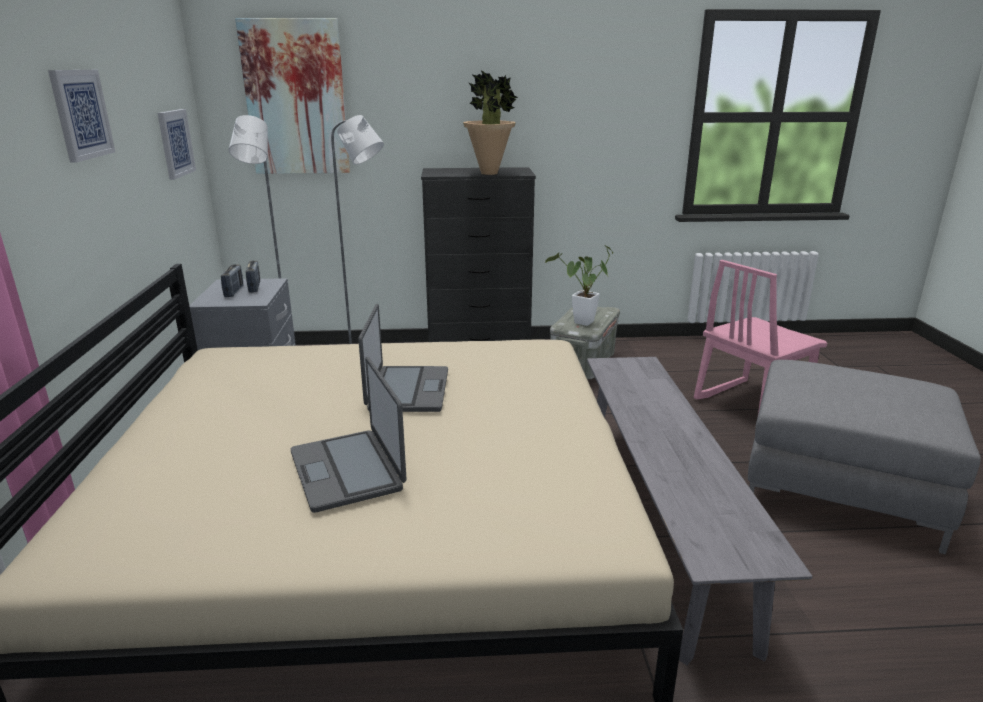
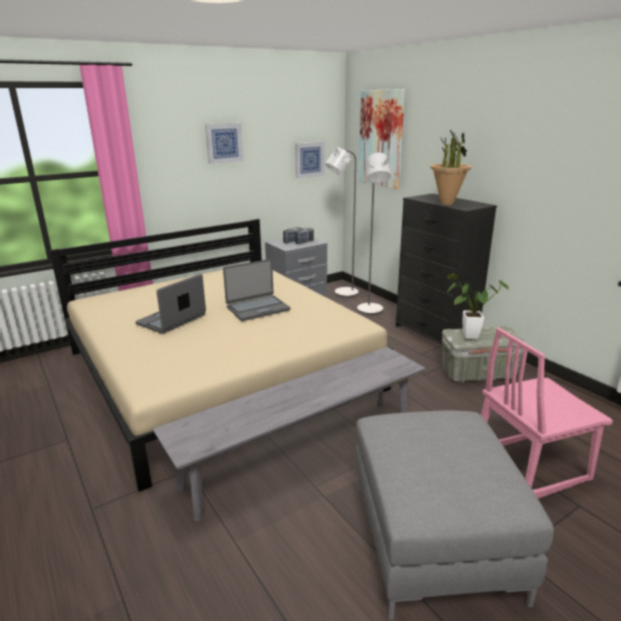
camera: 60 degrees right, 0 degrees up
pink chair [694,260,827,418] -> pink chair turned 45 degrees counterclockwise [481,327,613,498]

